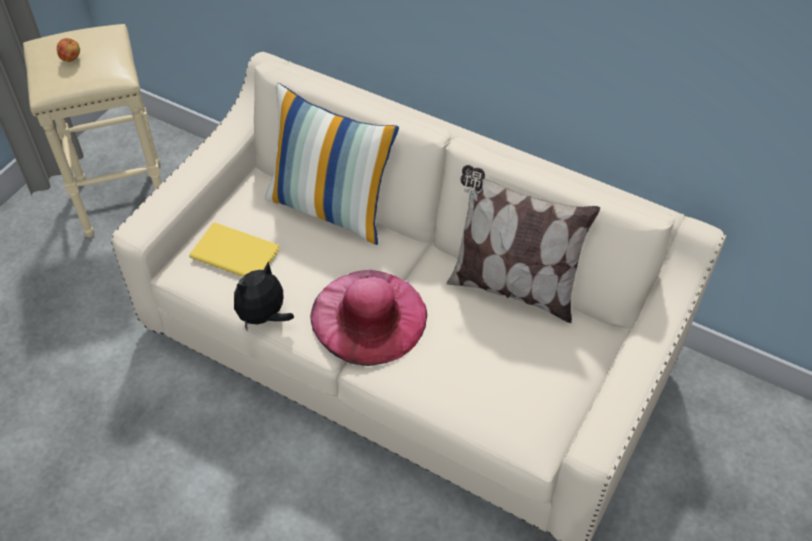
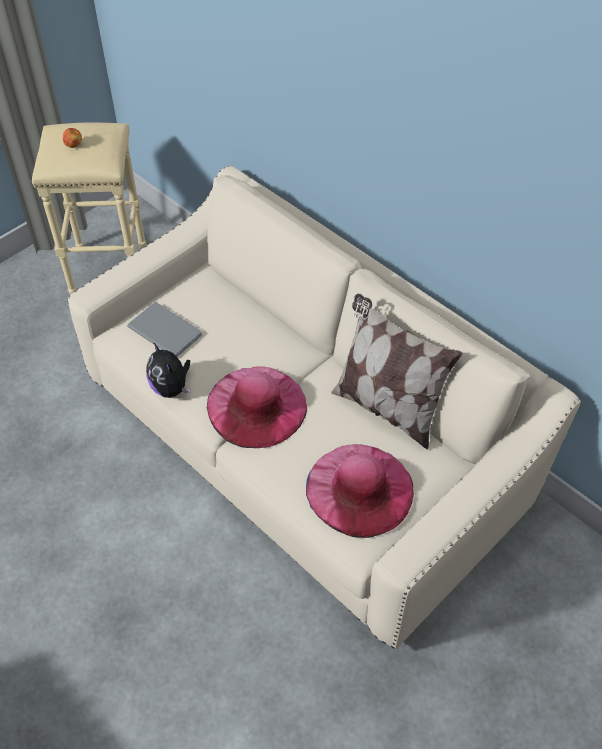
camera: 15 degrees right, 0 degrees up
yellow book [189,222,280,277] -> grey book [127,302,202,357]
plush toy [234,262,294,332] -> plush toy turned 90 degrees counterclockwise [146,342,191,398]
pillow [265,83,399,245] -> none
none -> pink hat [306,444,414,538]

